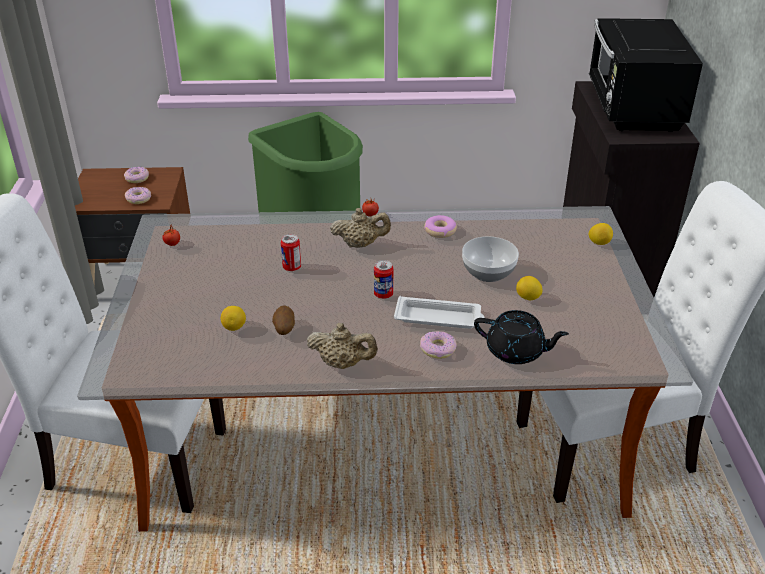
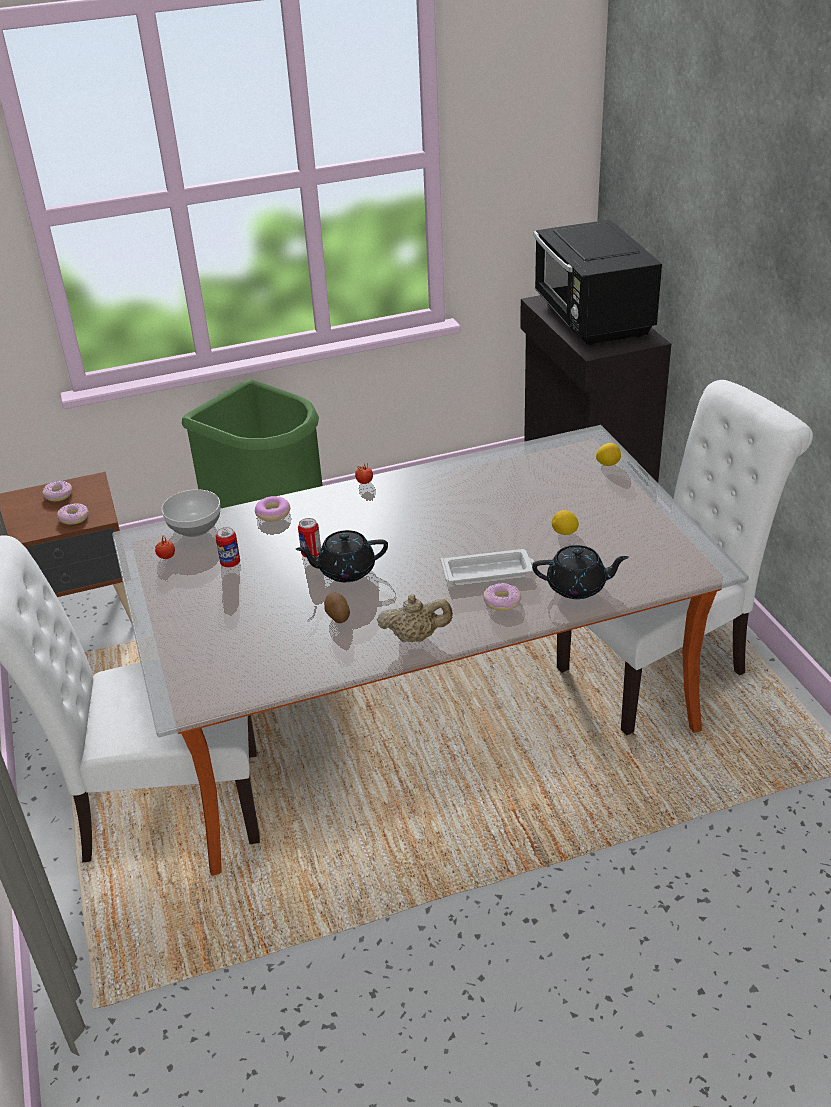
camera: 15 degrees left, 0 degrees up
lemon [221,306,246,331] -> none
beige teapot [330,208,391,248] -> none
can [374,260,393,299] -> can moved to [215,527,240,568]
donut [424,215,457,238] -> donut moved to [255,496,290,522]
bowl [462,236,519,282] -> bowl moved to [161,489,221,537]
none -> black teapot [296,530,388,582]

